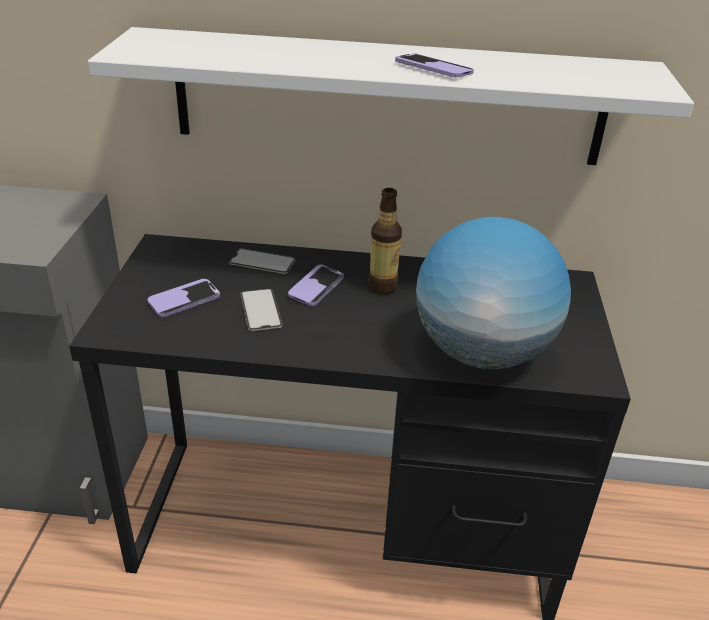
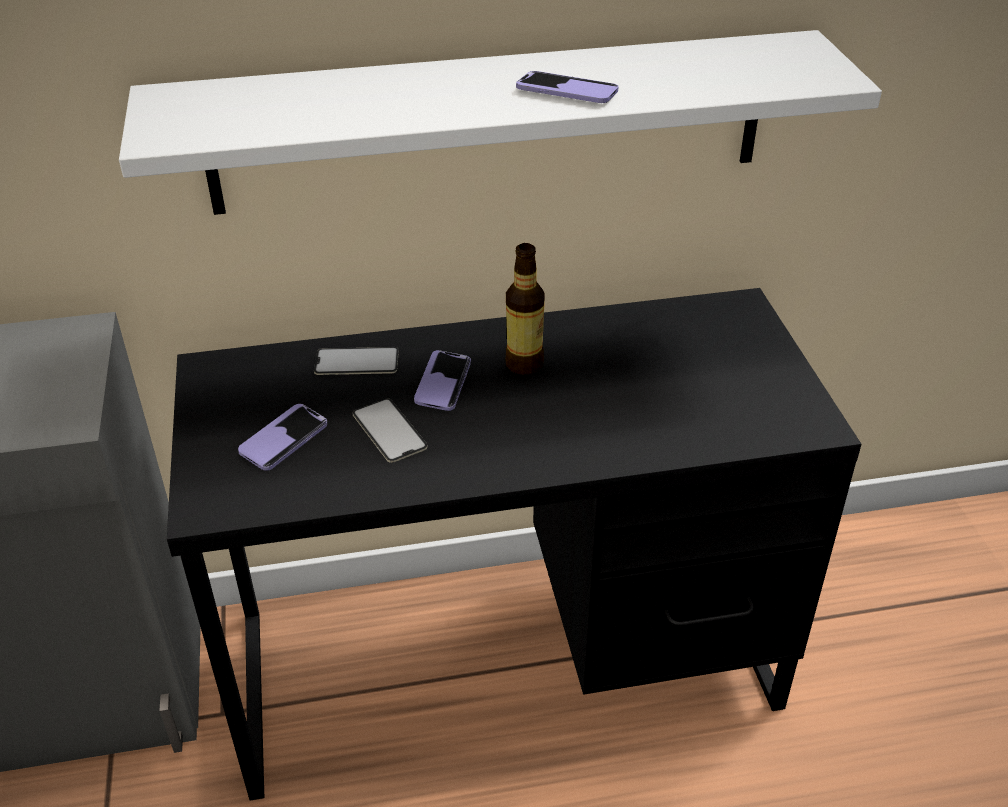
camera: 15 degrees left, 5 degrees up
globe [416,217,571,369] -> none

